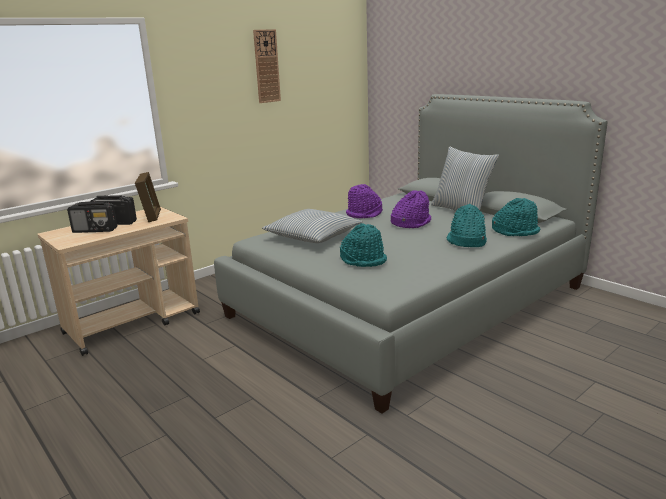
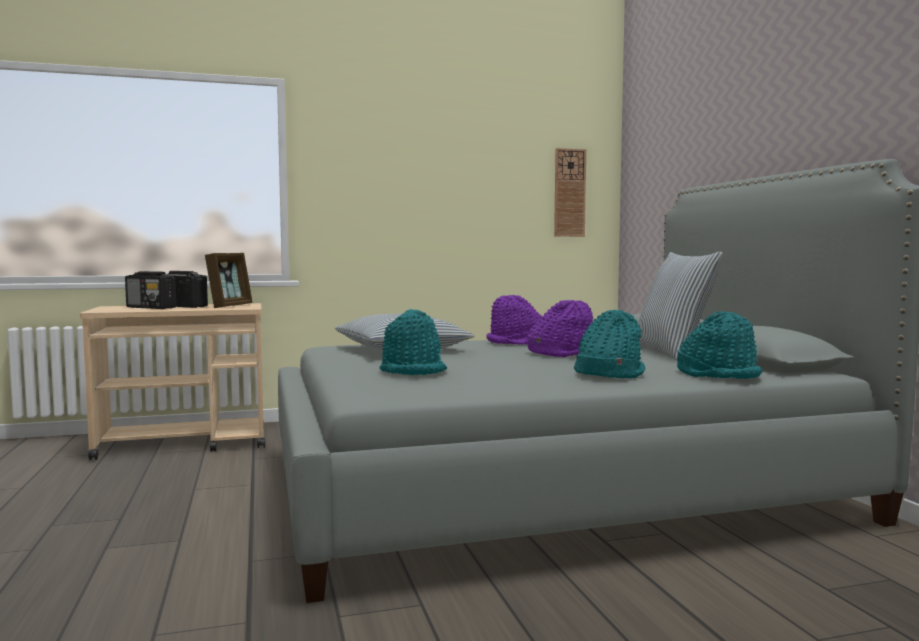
camera: 25 degrees right, 15 degrees down
wall clock [253,29,281,103] -> wall clock moved to [554,148,586,237]

